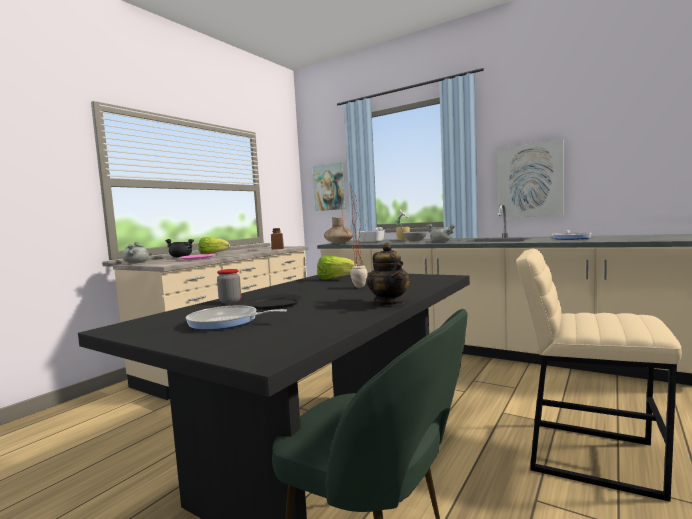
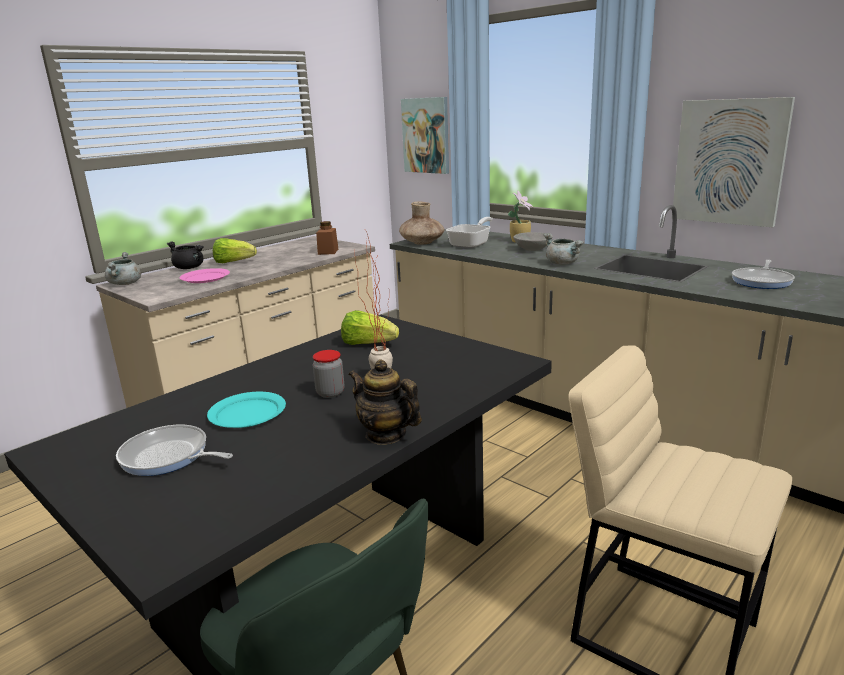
camera: 10 degrees right, 15 degrees up
jar [217,269,241,303] -> jar moved to [313,350,344,398]
black plate [244,294,303,310] -> turquoise plate [207,392,286,428]
teapot [367,243,410,305] -> teapot turned 135 degrees clockwise [348,359,422,445]

